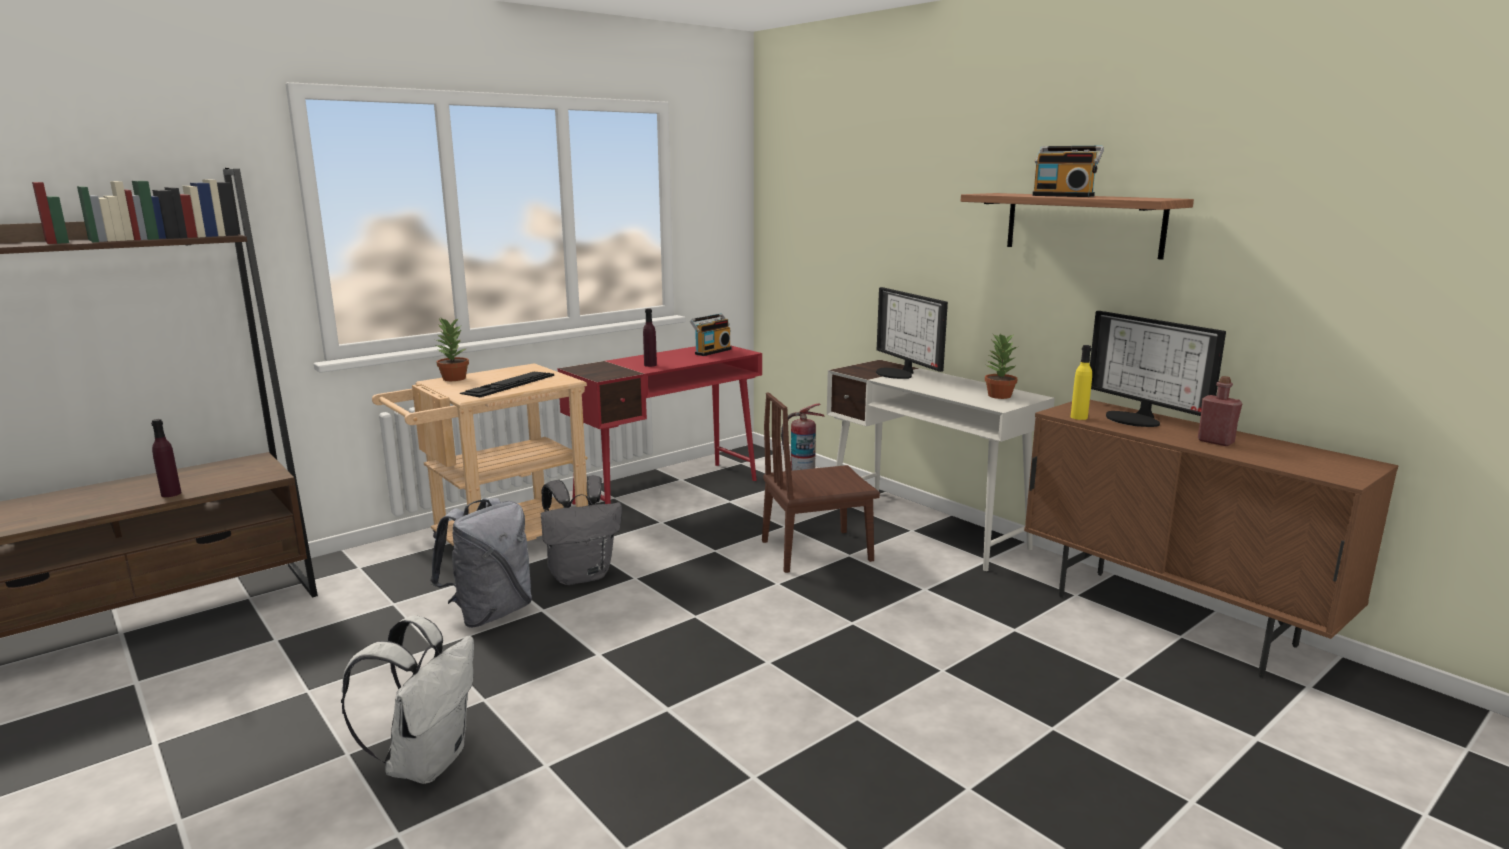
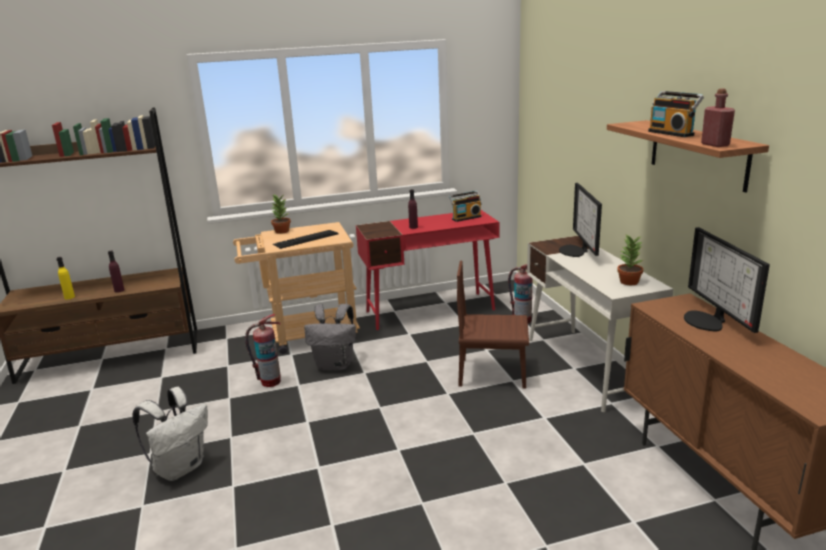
camera: 25 degrees right, 5 degrees up
grey backpack [430,498,532,628] -> fire extinguisher [245,314,281,387]
yellow bottle [1071,345,1092,420] -> yellow bottle moved to [57,257,75,299]
red bottle [1198,376,1242,446] -> red bottle moved to [701,89,735,147]

